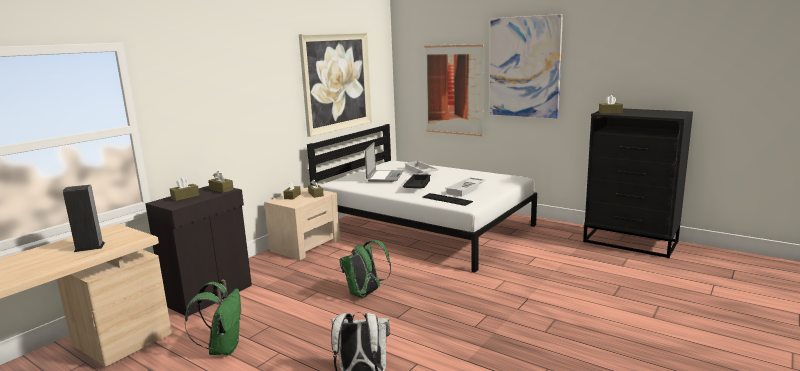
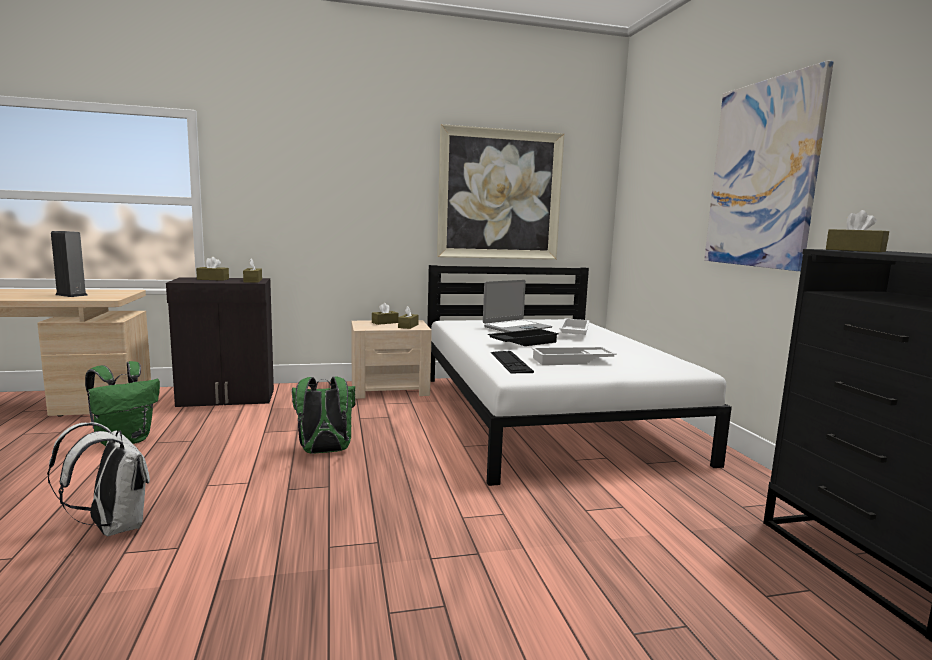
camera: 40 degrees right, 5 degrees down
picture [424,44,484,136] -> none

